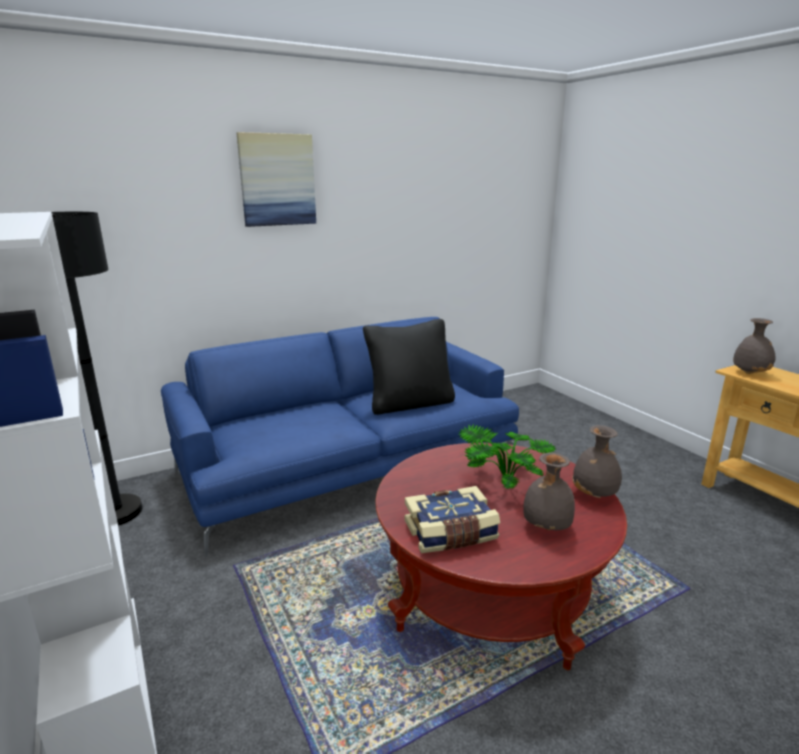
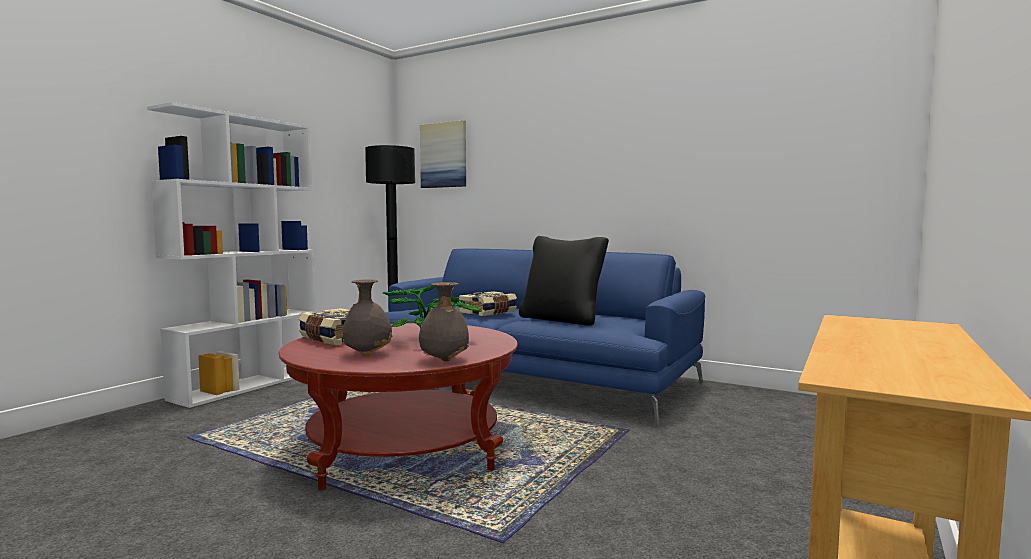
camera: 60 degrees right, 15 degrees down
picture [236,132,316,227] -> picture moved to [420,120,466,188]
grey vase [733,318,776,374] -> none
none -> book [459,291,517,316]

